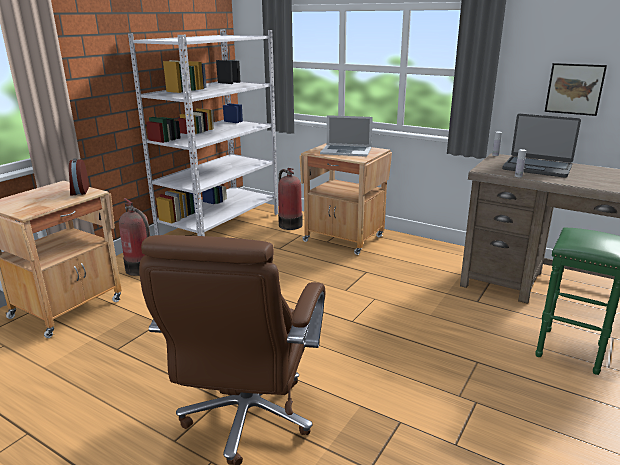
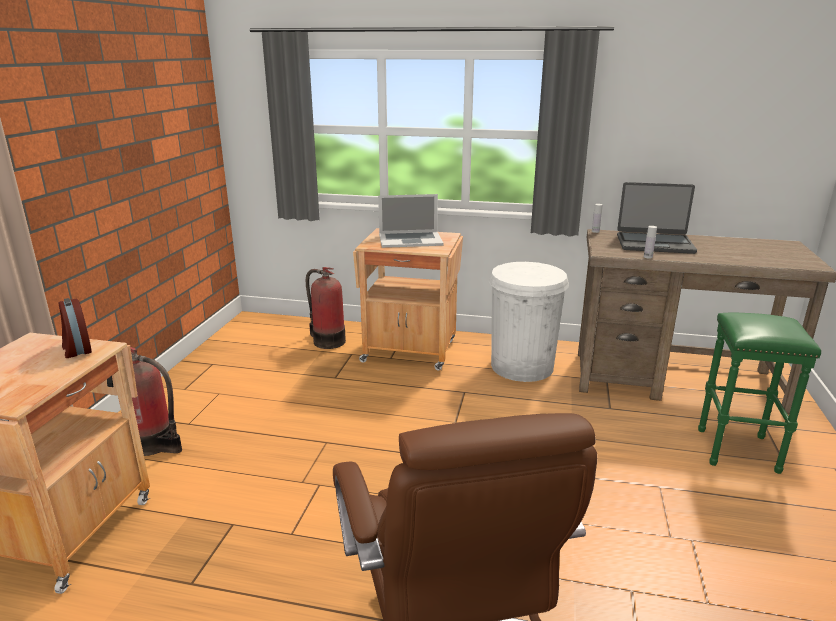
camera: 20 degrees left, 0 degrees up
white bookcase [128,29,278,236] -> none
picture [545,63,607,116] -> none
none -> white trash can [489,262,569,382]

